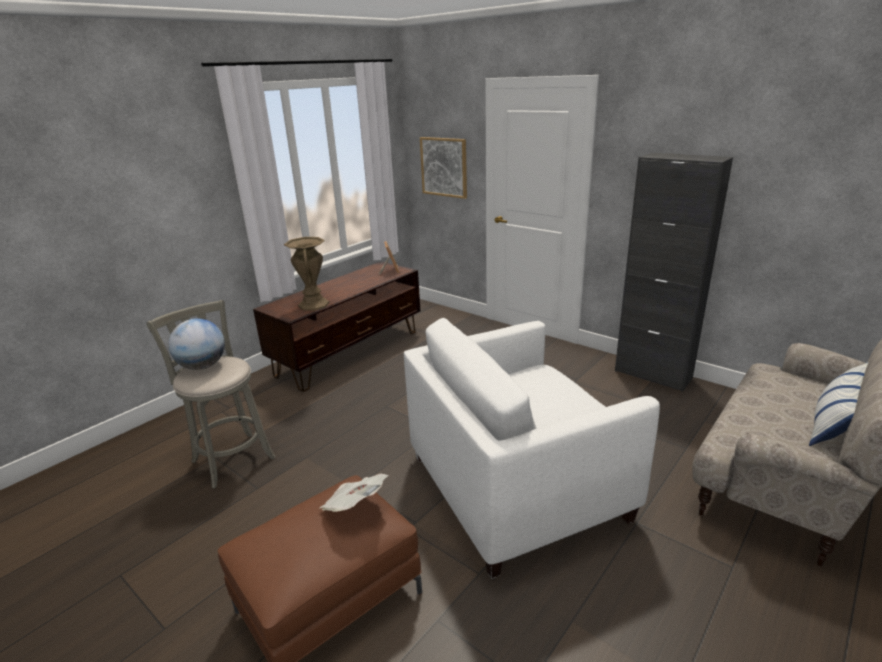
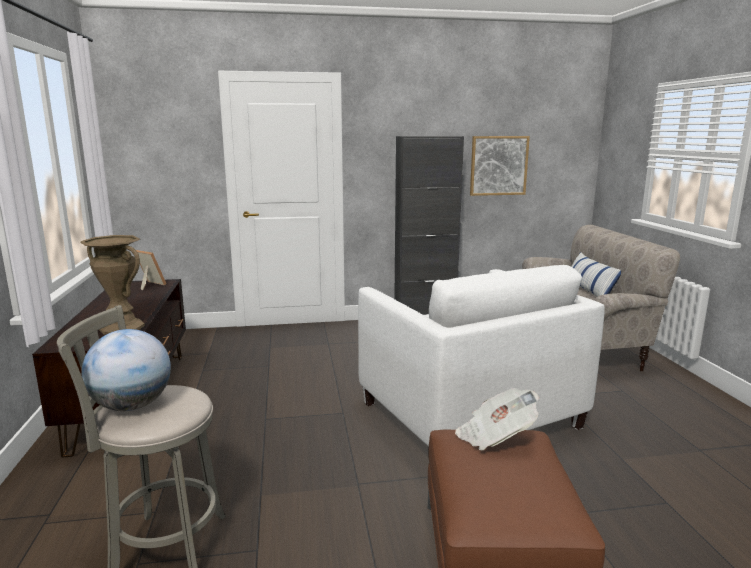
camera: 50 degrees left, 10 degrees down
white armchair [404,318,660,579] -> white armchair turned 45 degrees counterclockwise [358,265,605,446]
picture [420,137,467,199] -> picture moved to [470,136,530,196]

